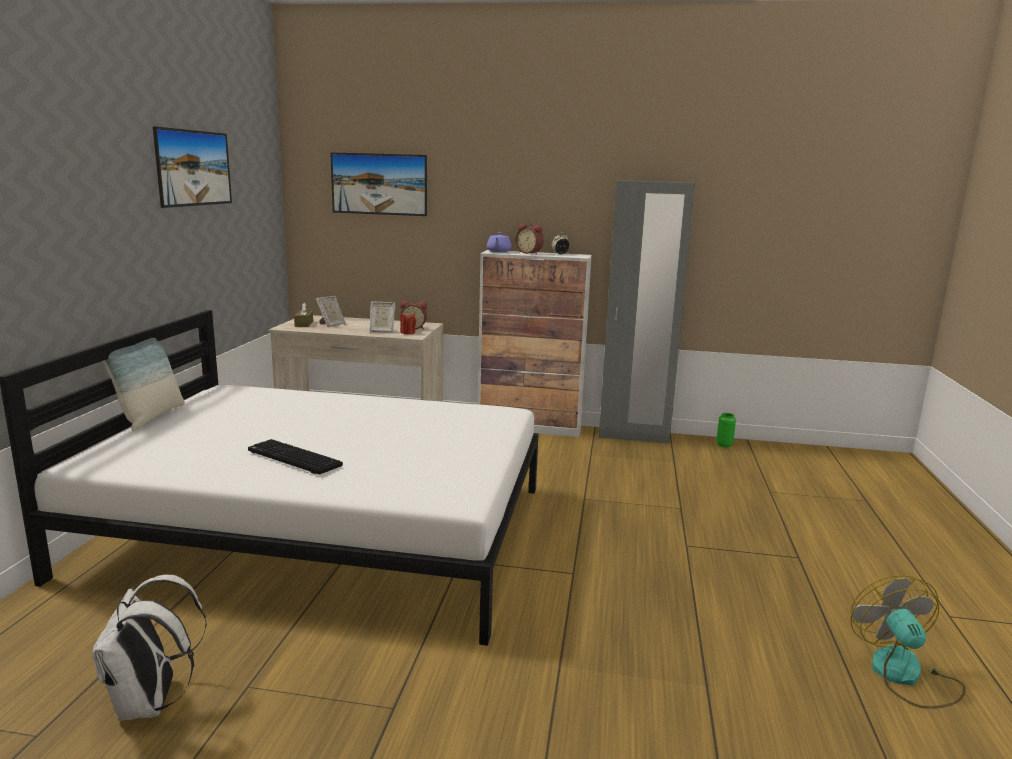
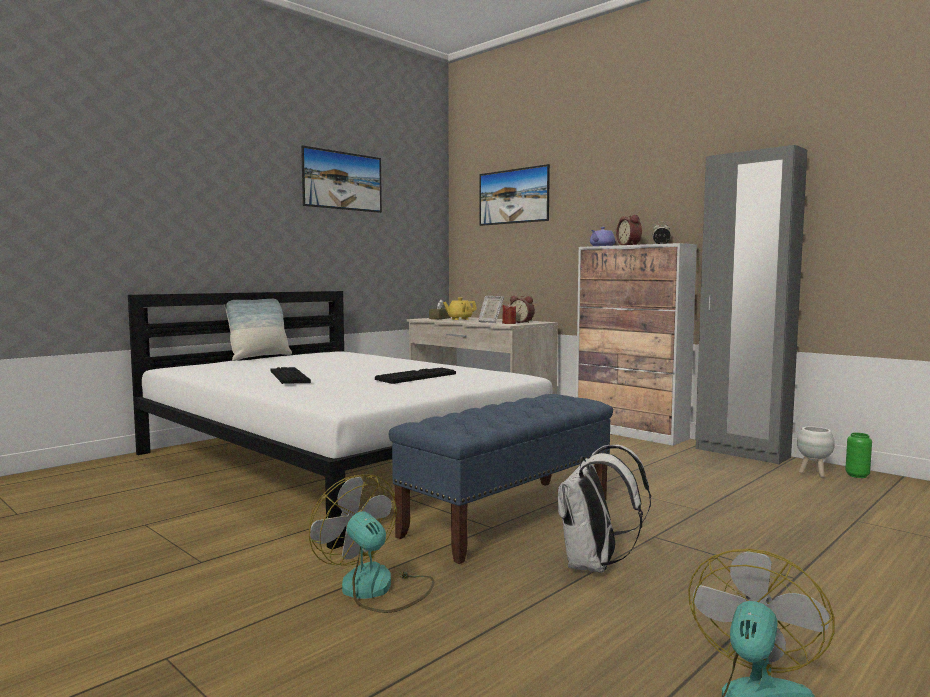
camera: 35 degrees right, 10 degrees down
white backpack [92,575,207,721] -> white backpack moved to [558,444,651,573]
picture frame [316,296,345,327] -> yellow teapot [443,297,477,320]
none -> fan [309,474,434,613]
none -> keyboard [375,368,456,384]
none -> blue bench [389,394,613,564]
none -> white planter [797,427,835,478]

